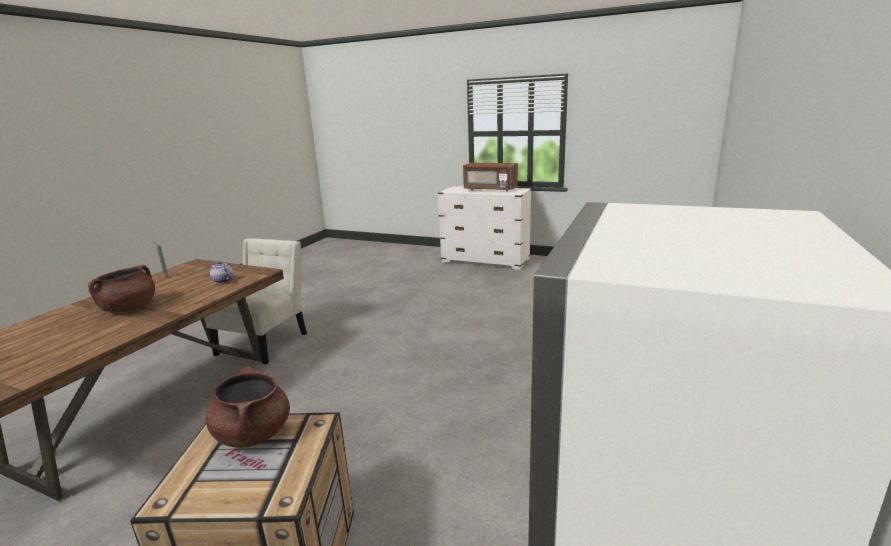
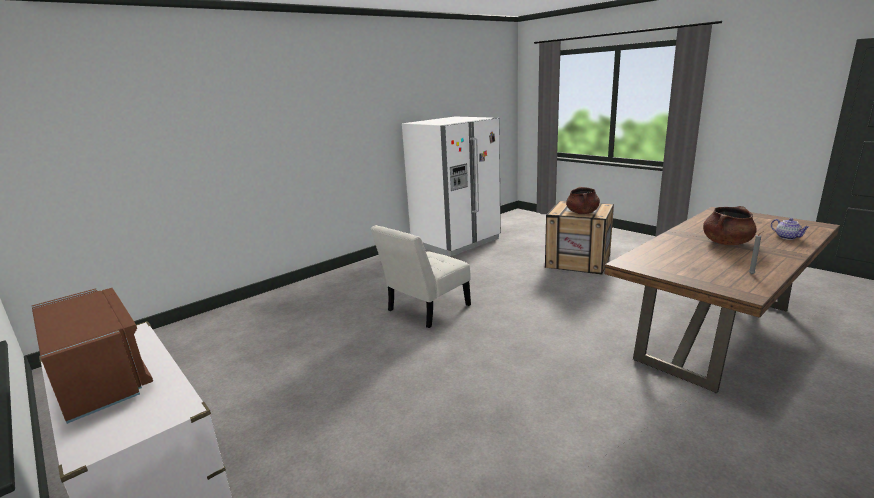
camera: 155 degrees left, 0 degrees up
white chair [204,238,307,364] -> white chair moved to [370,225,471,328]
teapot [210,261,233,283] -> teapot moved to [771,218,810,240]

